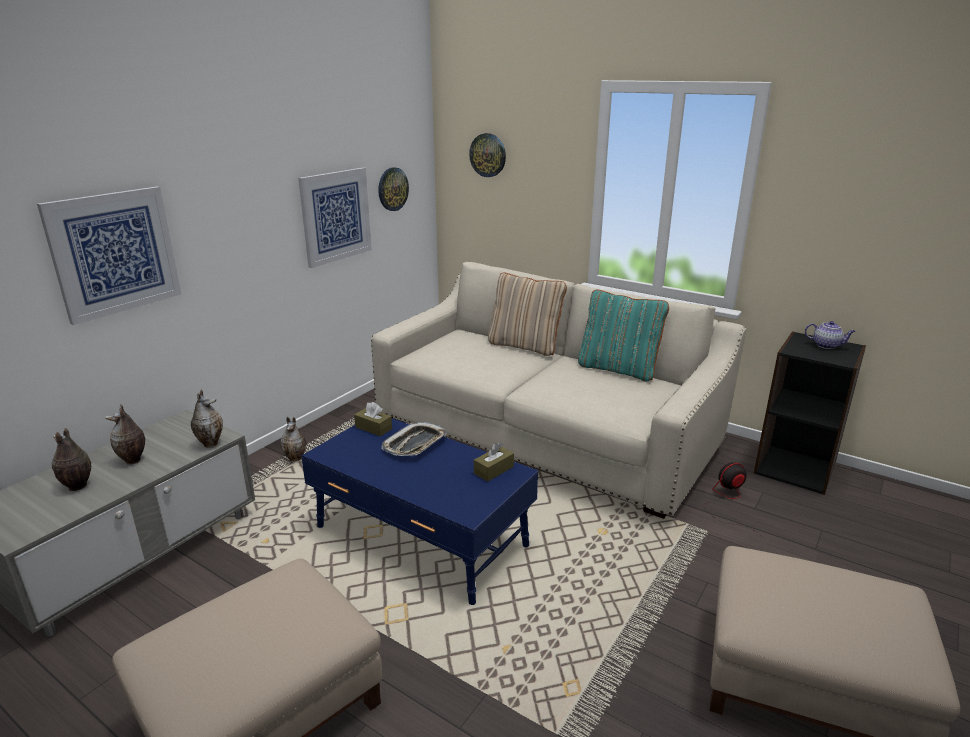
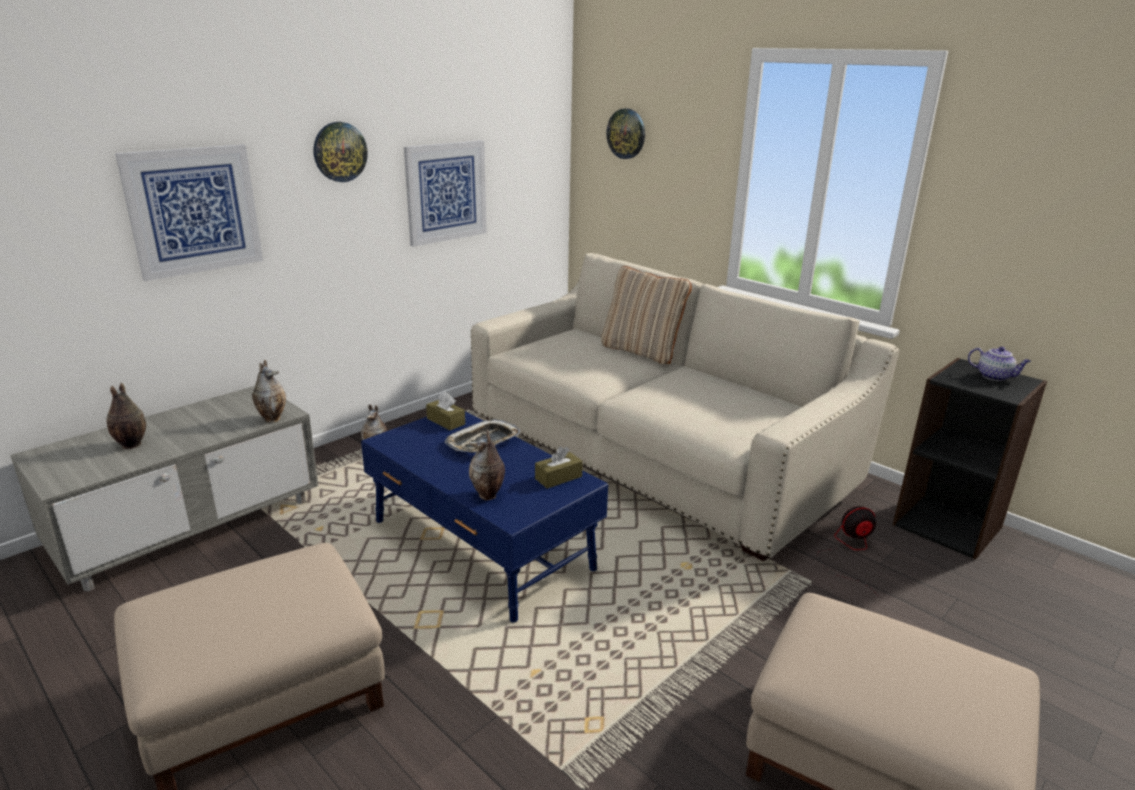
camera: 10 degrees right, 0 degrees up
vase [105,404,145,465] -> vase moved to [469,429,505,500]
wall clock [378,167,409,211] -> wall clock moved to [313,122,368,182]
turquoise pillow [578,289,669,382] -> none

